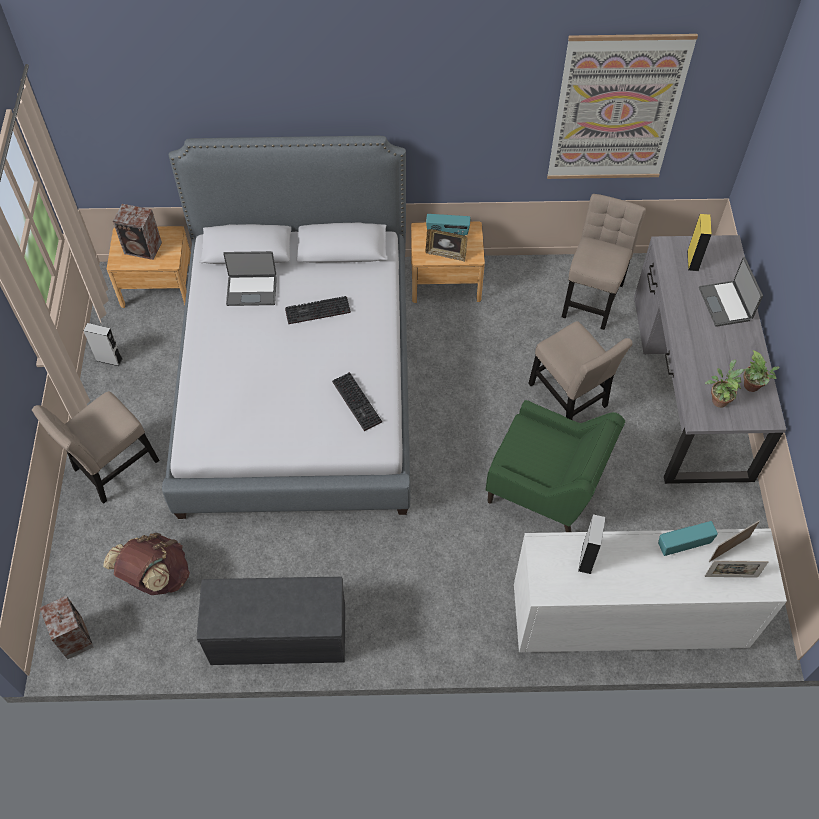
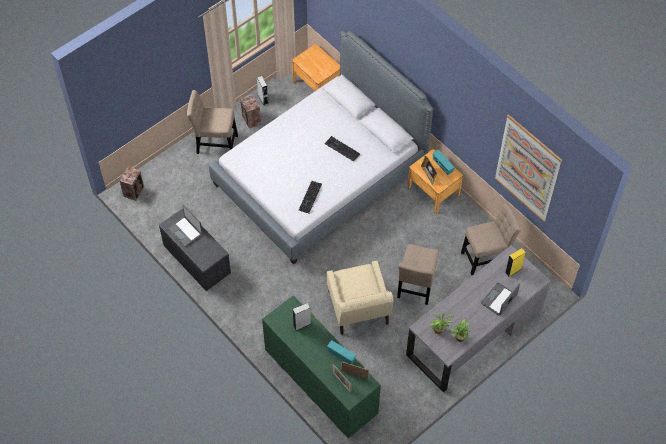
camera: 50 degrees right, 0 degrees up
brown backpack [103,533,190,595] -> none
speaker [113,204,162,260] -> speaker moved to [240,94,261,128]
laptop [223,251,277,306] -> laptop moved to [168,205,203,247]
green armchair [485,400,625,532] -> beige armchair [327,261,394,335]
white dresser [514,528,787,652] -> green dresser [262,295,381,438]

